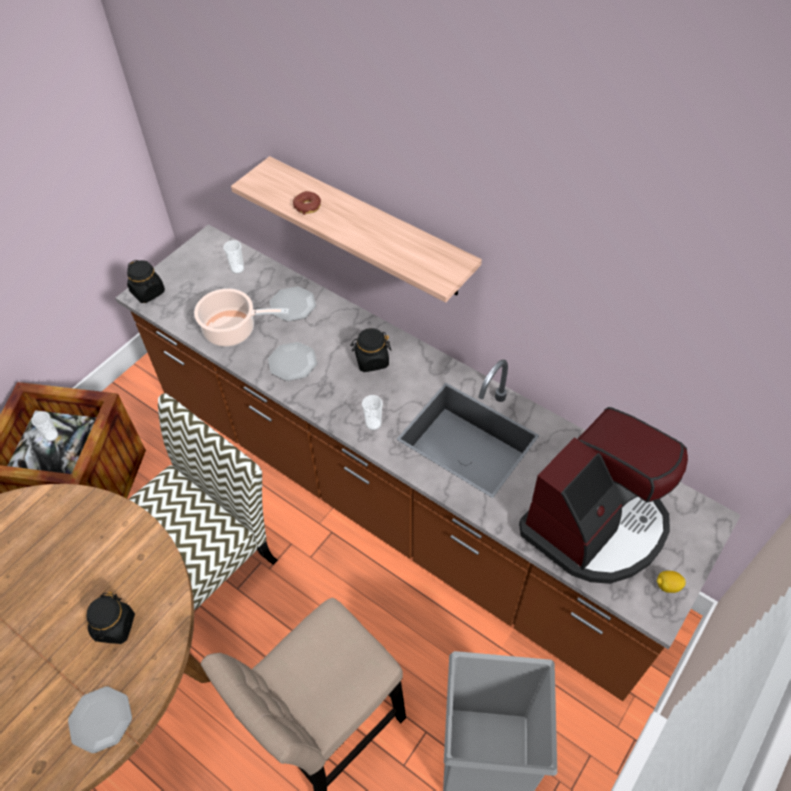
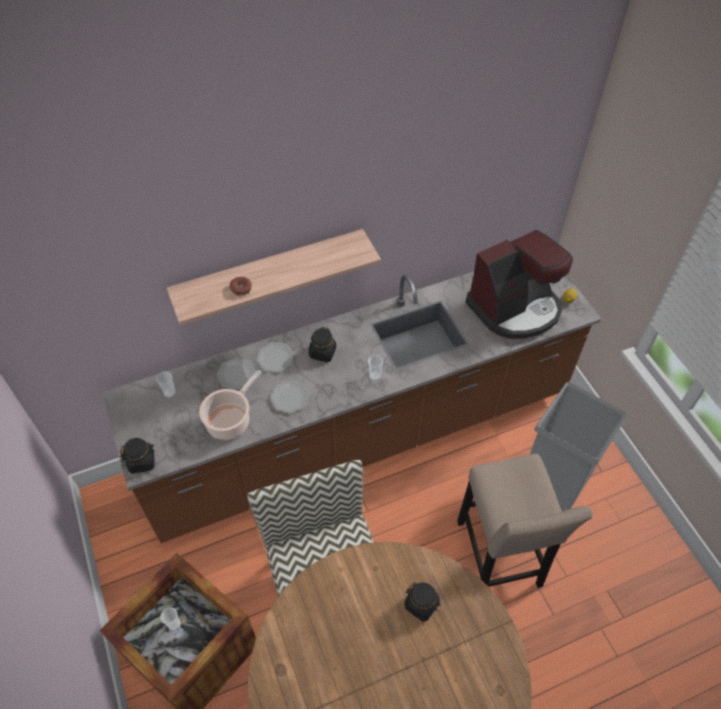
camera: 60 degrees left, 0 degrees up
plate [68,686,132,753] -> plate moved to [256,342,295,373]
coffee machine [519,407,688,584] -> coffee machine turned 75 degrees clockwise [465,230,573,339]

